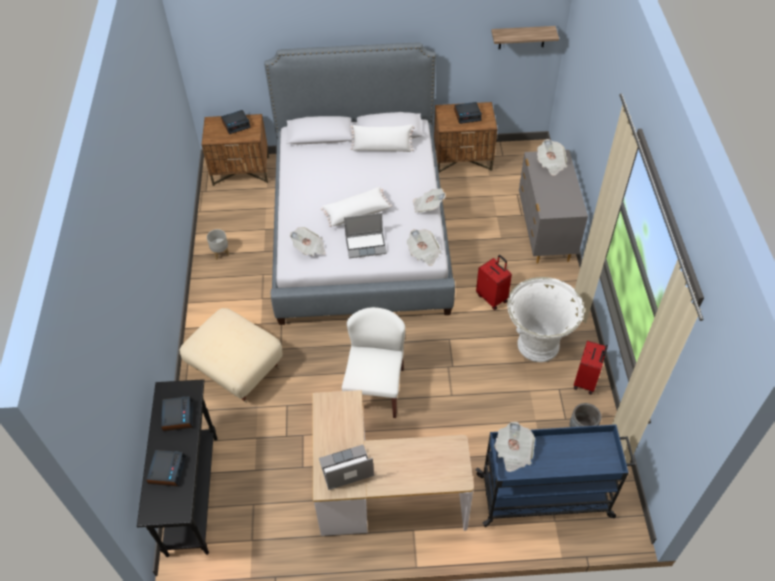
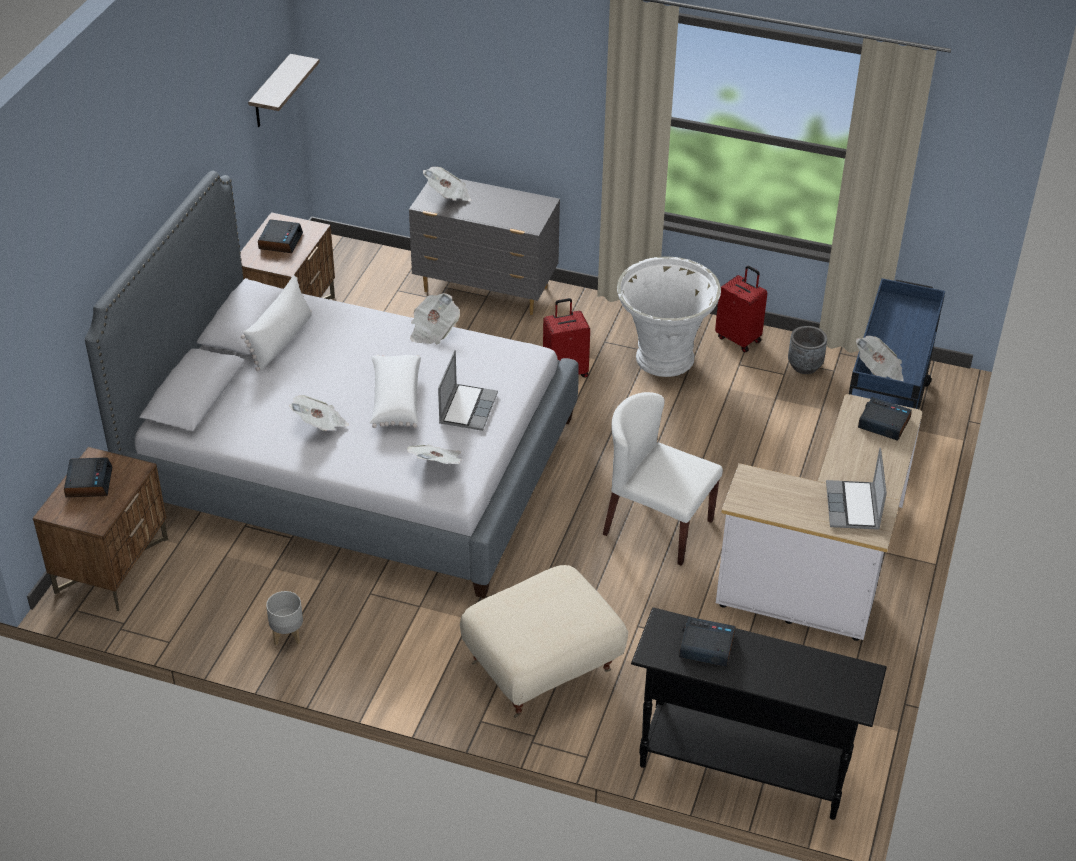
camera: 70 degrees left, 10 degrees down
alarm clock [146,450,187,487] -> alarm clock moved to [858,397,912,441]
newspaper [407,229,441,266] -> newspaper moved to [289,395,349,431]

